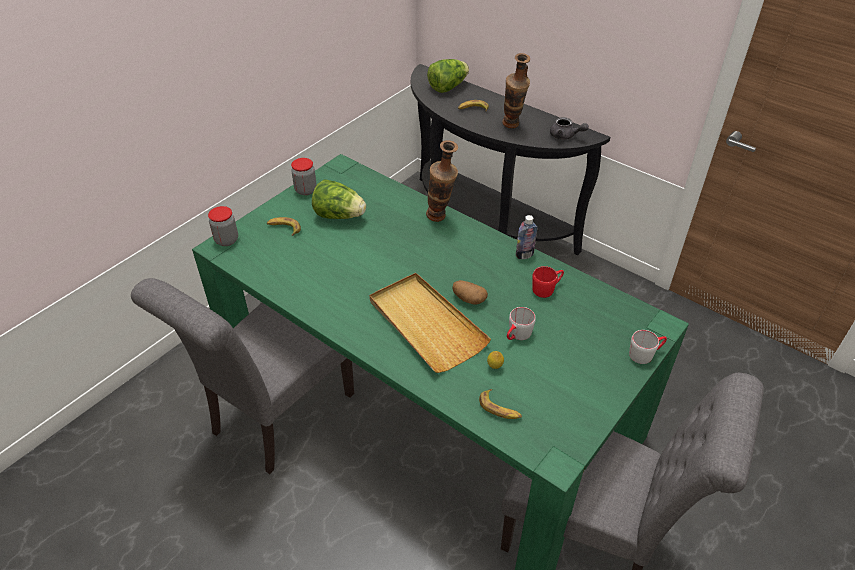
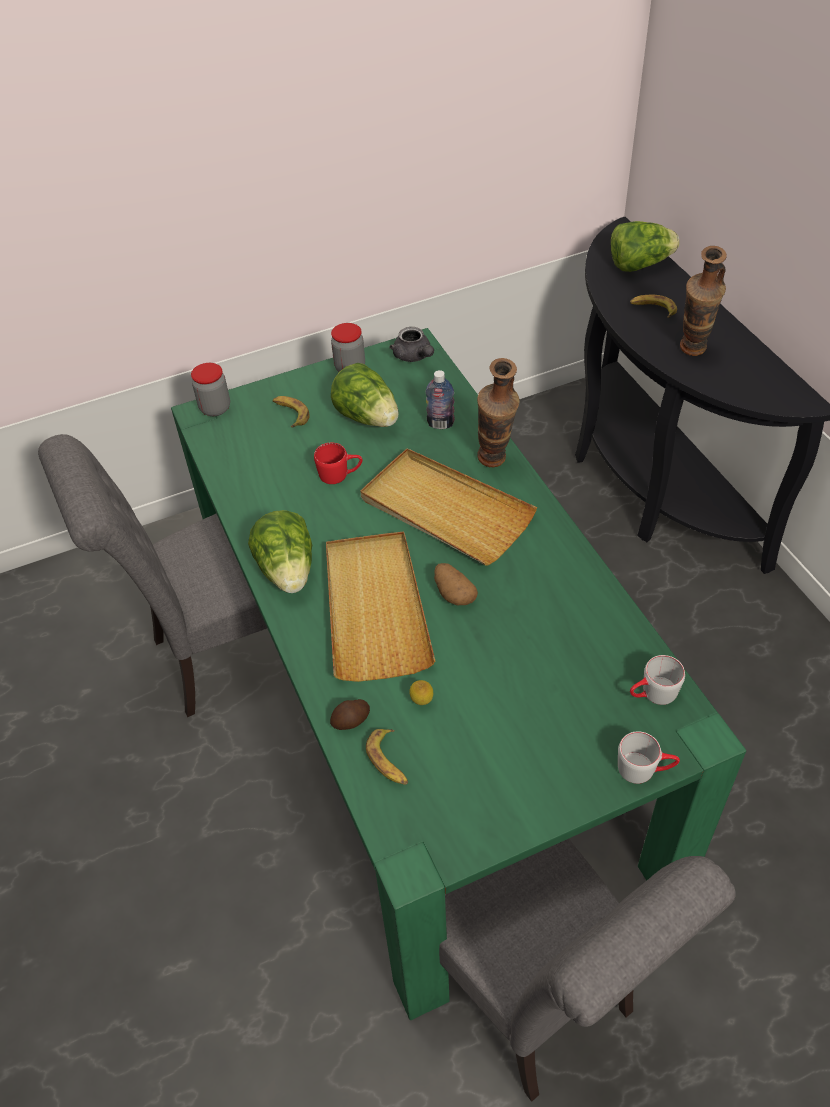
camera: 30 degrees right, 5 degrees up
grey mug [507,307,536,340] -> grey mug moved to [630,655,685,705]
bottle [516,215,537,259] -> bottle moved to [426,370,455,429]
red mug [532,266,564,298] -> red mug moved to [314,443,363,484]
grey teapot [550,117,589,140] -> grey teapot moved to [389,327,434,362]
none -> lettuce [248,510,312,593]
none -> potato [330,699,370,730]
none -> beige tray [360,448,537,565]

